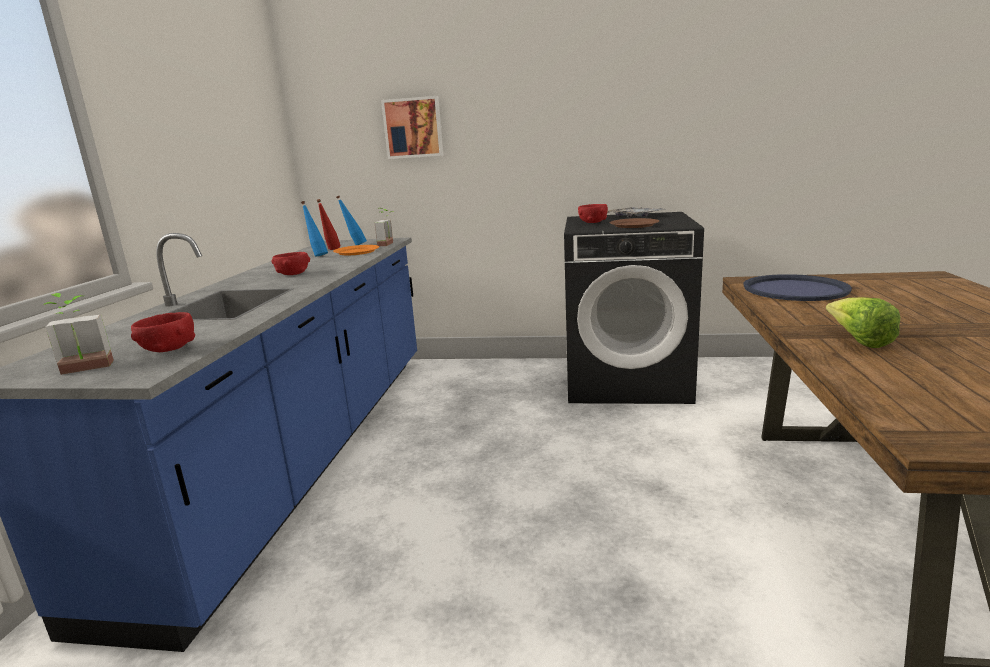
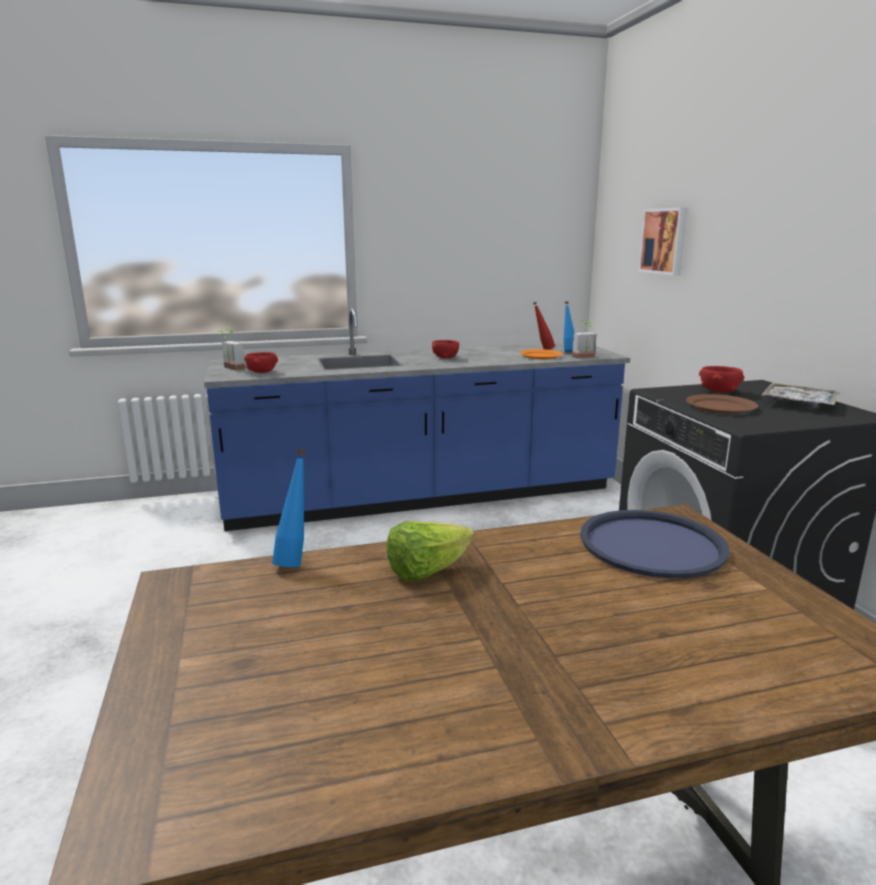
camera: 65 degrees right, 0 degrees up
blue bottle [301,201,328,257] -> blue bottle moved to [272,449,306,567]

